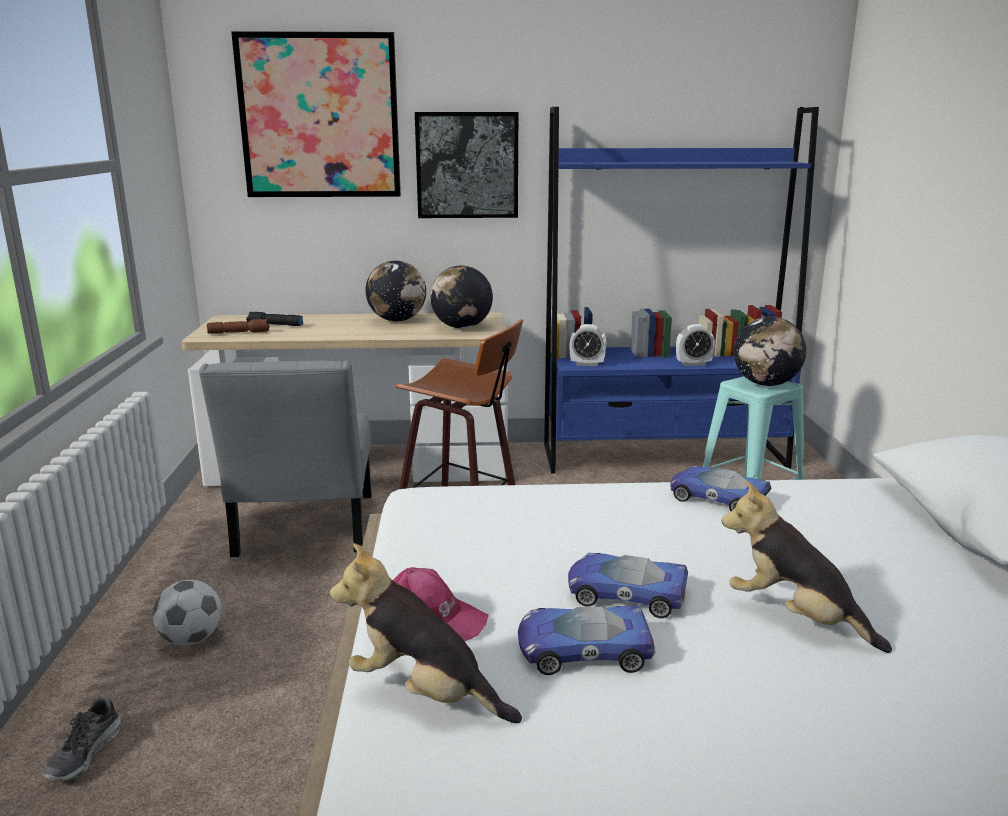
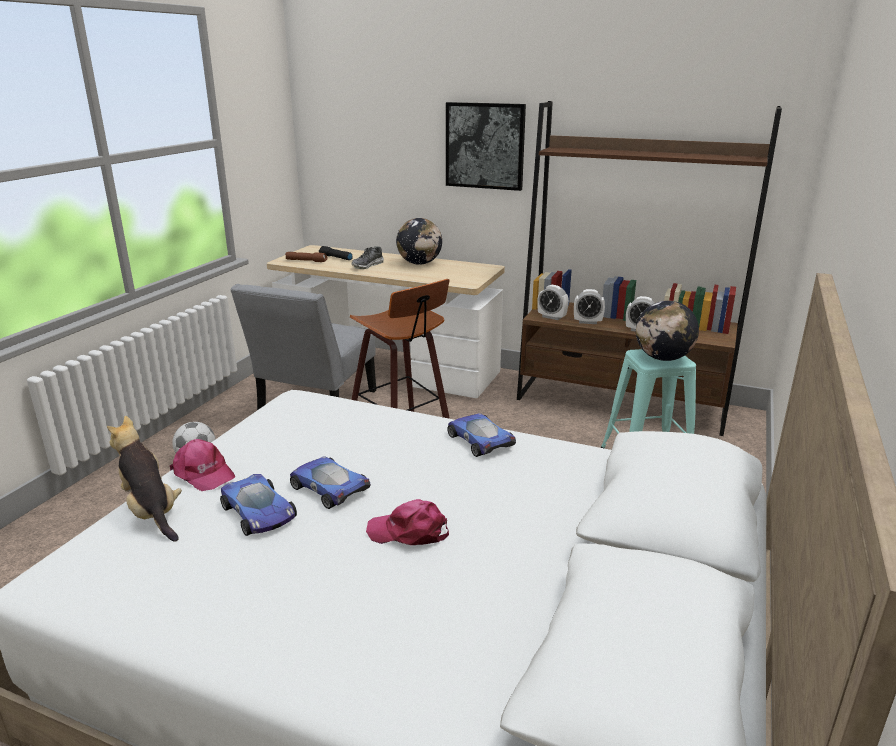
camera: 25 degrees right, 5 degrees up
shoe [43,697,121,781] -> shoe moved to [351,246,384,269]
picture [231,31,401,197] -> none
globe [430,266,493,329] -> none
toy car [518,606,655,675] -> toy car turned 150 degrees counterclockwise [220,474,297,536]
blue bookcase [544,107,819,474] -> brown bookcase [517,101,782,436]
plush toy [722,480,892,653] -> pink cap [366,499,449,545]
none -> alarm clock [574,289,605,324]

